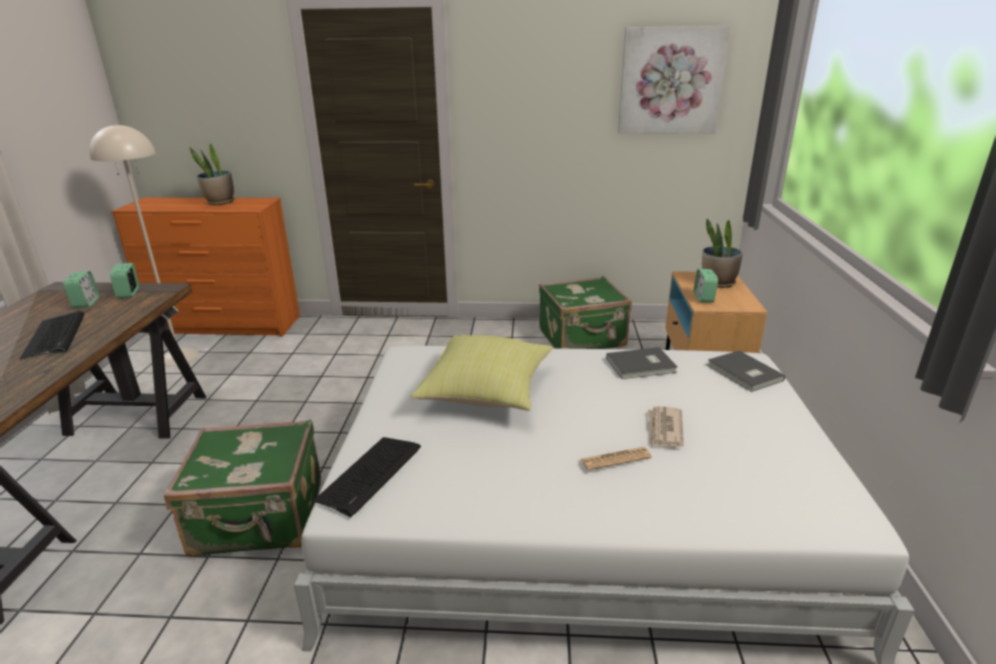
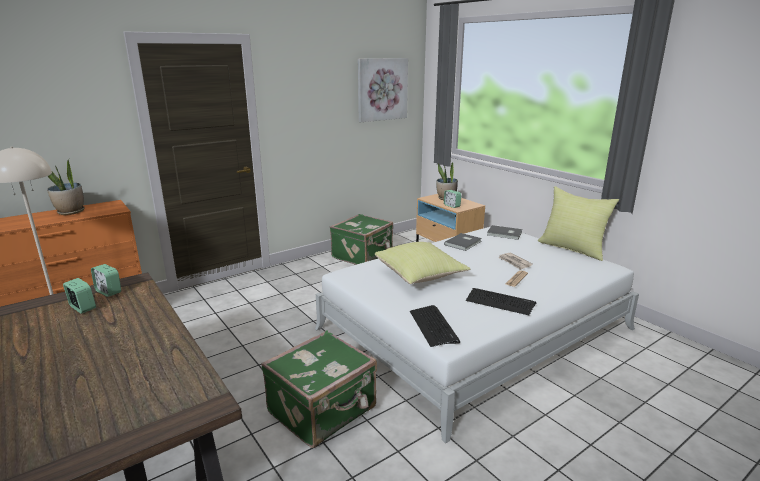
camera: 40 degrees left, 5 degrees down
keyboard [20,311,84,360] -> keyboard moved to [466,288,536,315]
none -> yellow pillow [538,186,619,261]

